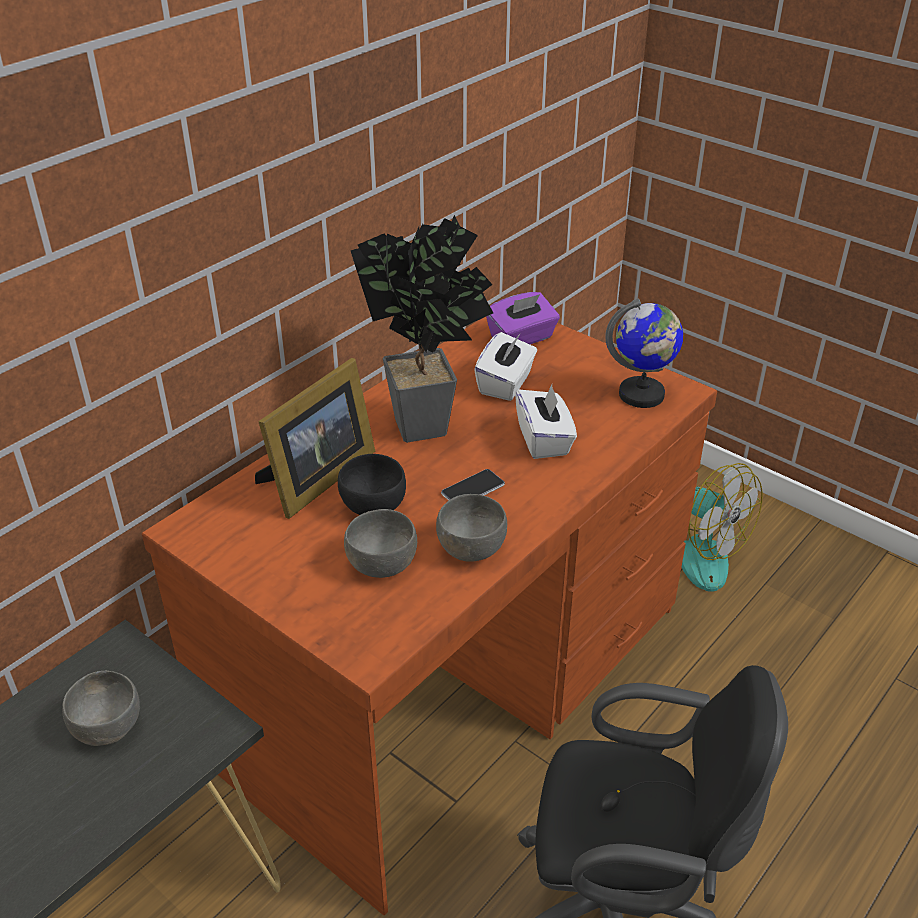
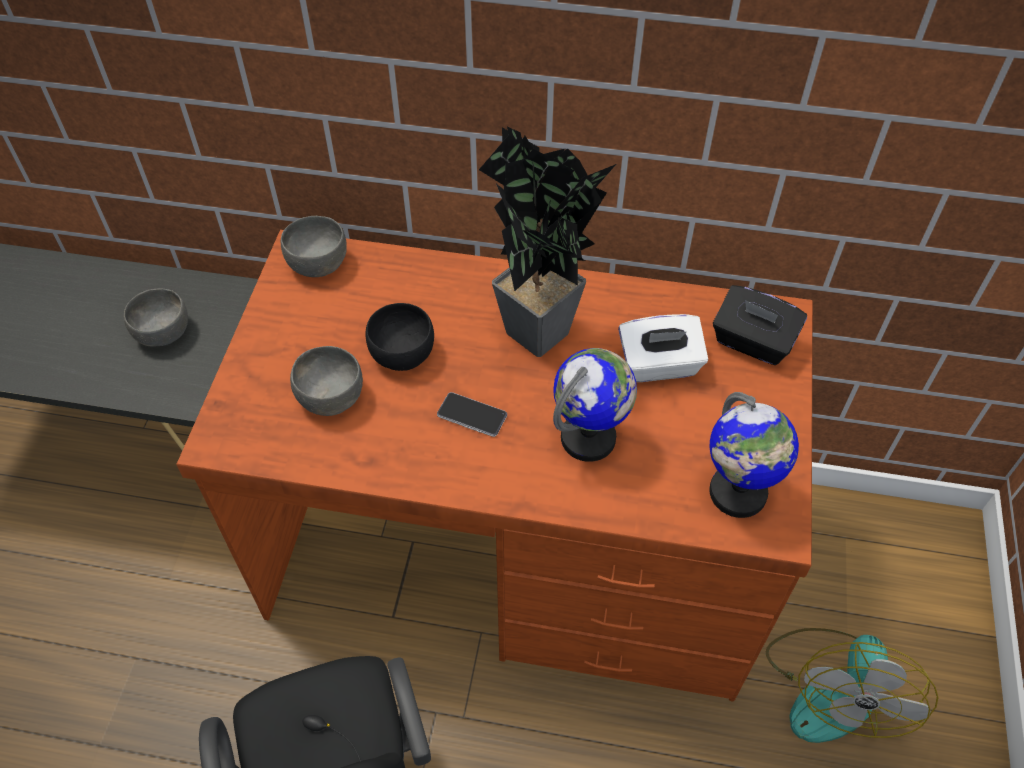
camera: 60 degrees right, 15 degrees up
picture frame [255,358,375,519] -> none
grey bowl [436,494,507,562] -> grey bowl moved to [281,216,347,277]
purple tissue box [486,292,560,344] -> black tissue box [713,285,807,365]
white tissue box [515,385,577,459] -> globe [553,348,637,462]

